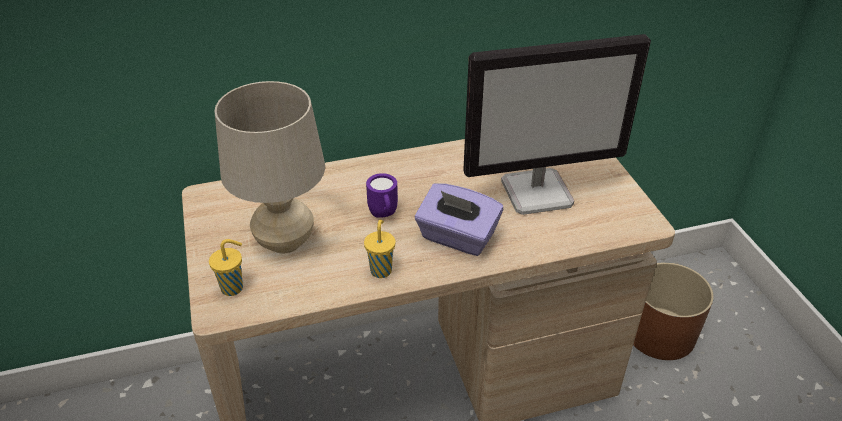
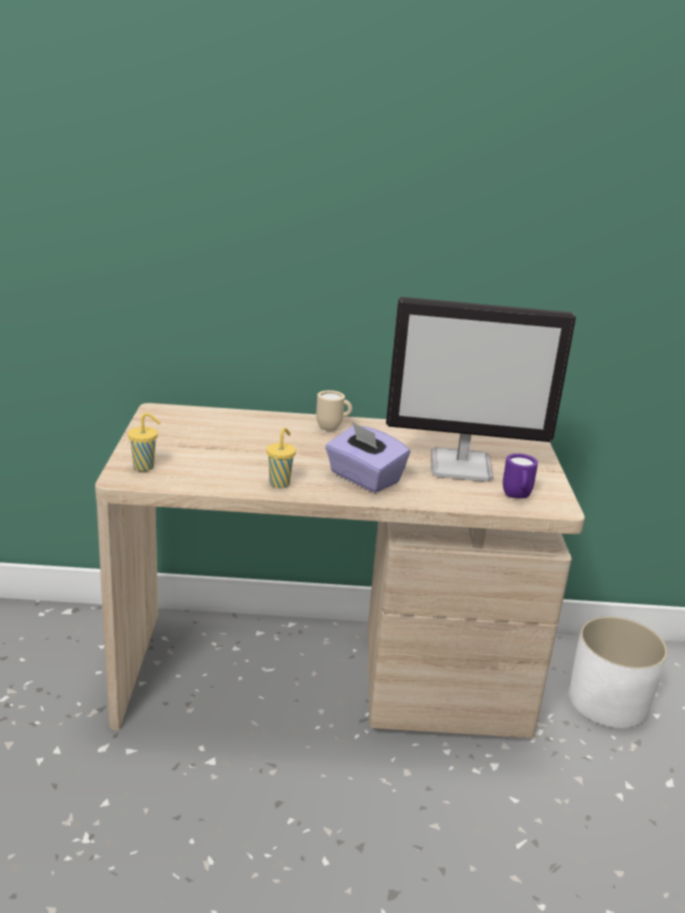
camera: 15 degrees right, 15 degrees down
beige table lamp [214,81,325,254] -> none
purple mug [366,173,398,218] -> purple mug moved to [503,453,538,498]
brown planter [633,262,714,360] -> white planter [569,616,668,729]
none -> beige mug [316,390,352,431]

